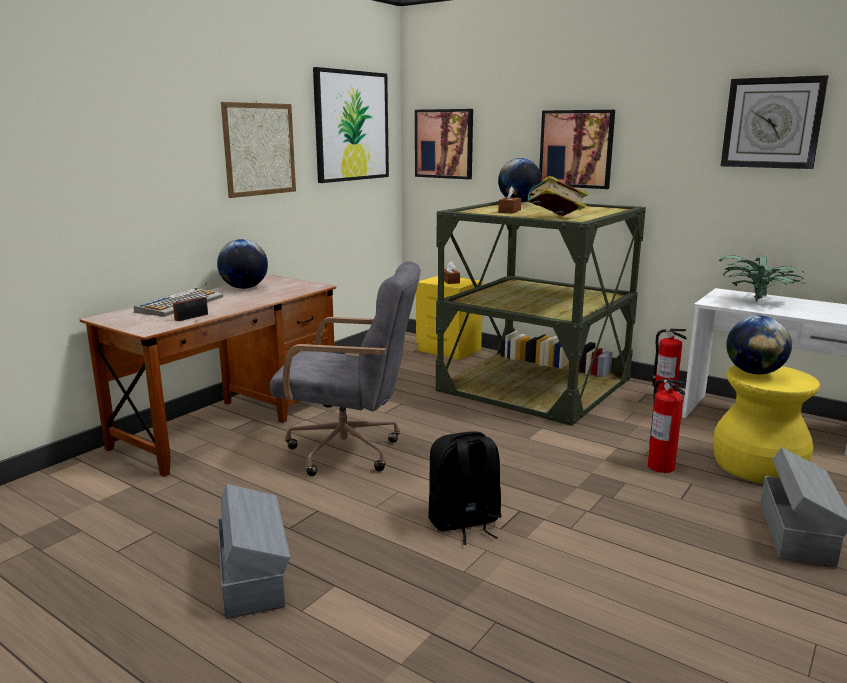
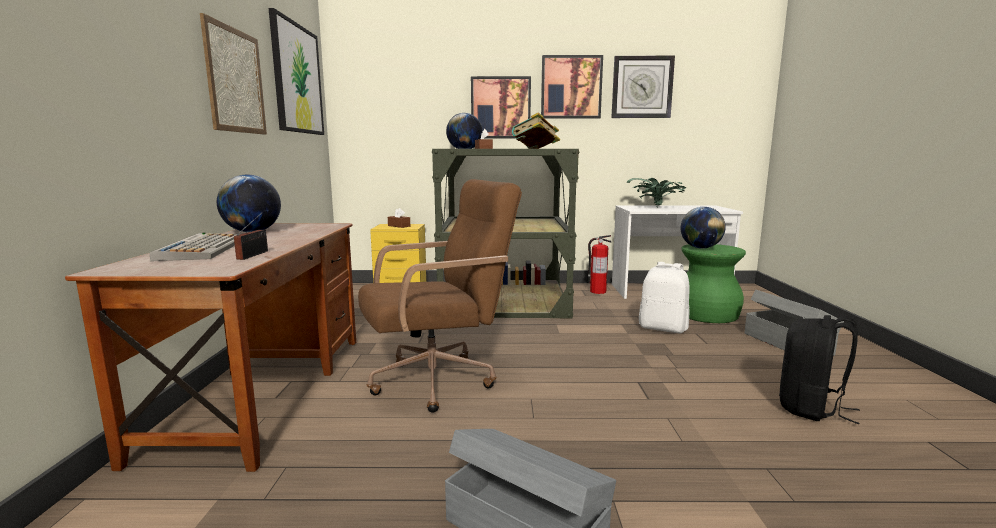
camera: 35 degrees left, 5 degrees down
grey office chair [270,261,421,476] -> brown office chair [358,179,522,412]
picture [415,109,473,179] -> picture moved to [541,55,603,119]
black backpack [428,431,502,545] -> black backpack moved to [779,315,860,424]
fire extinguisher [648,379,685,473] -> white backpack [639,262,690,333]
yellow stool [713,365,820,483] -> green stool [681,244,746,323]

